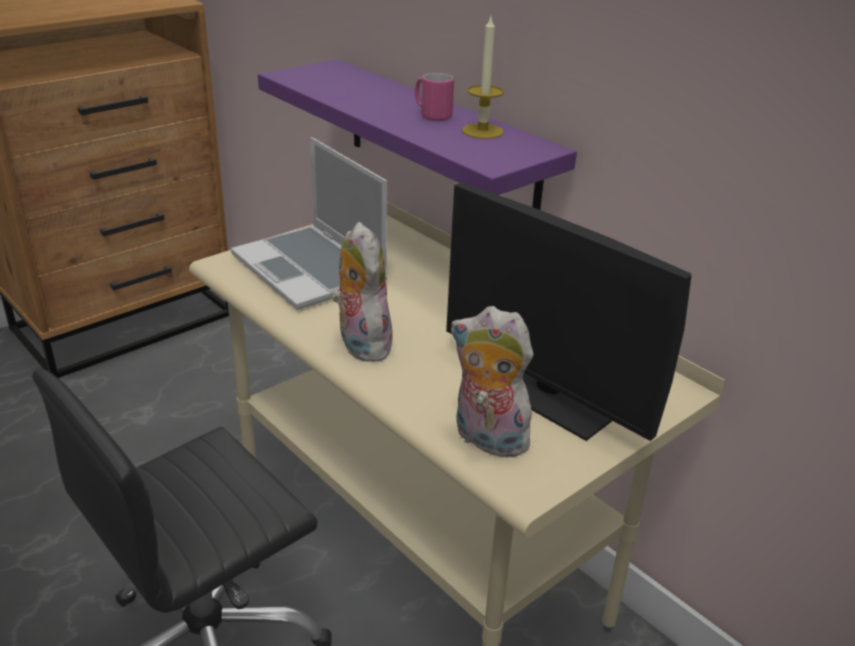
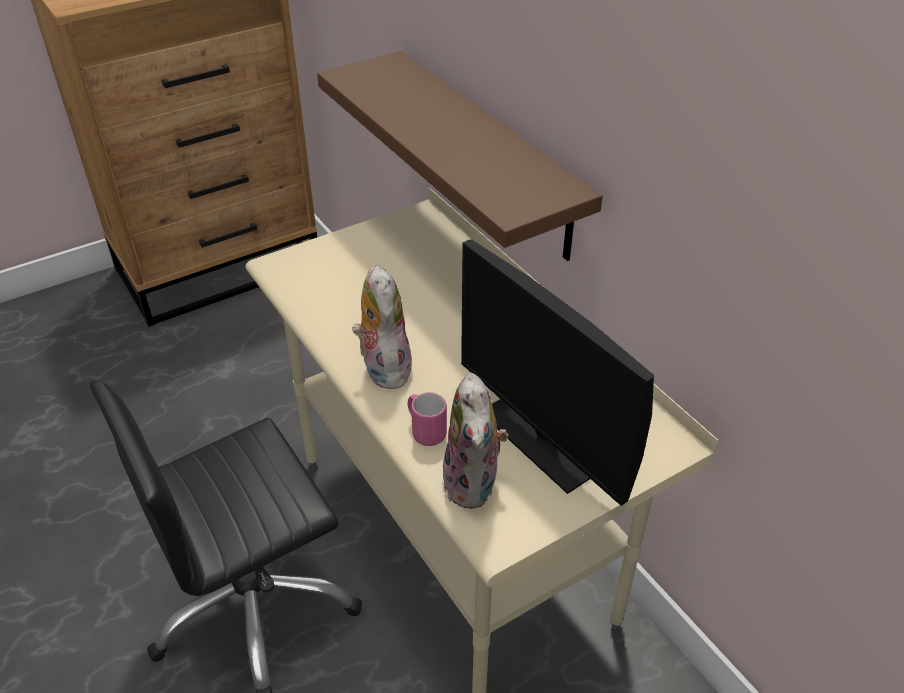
camera: 10 degrees right, 10 degrees up
laptop [231,137,387,310] -> none
purple shelf [258,59,577,210] -> brown shelf [317,51,603,261]
pink mug [415,73,454,121] -> pink mug moved to [408,392,447,446]
plush toy [450,306,536,457] -> plush toy turned 135 degrees counterclockwise [442,373,509,509]
candle [462,17,504,139] -> none

